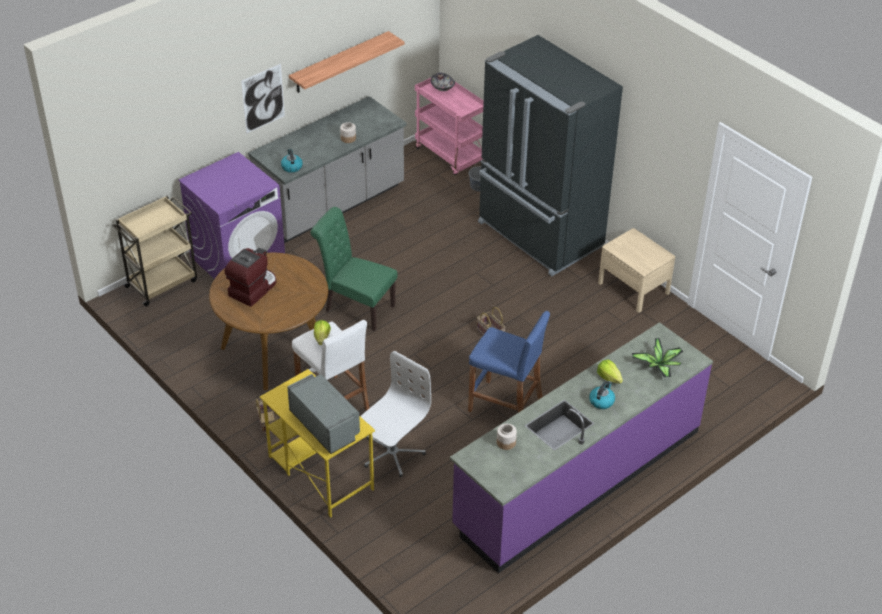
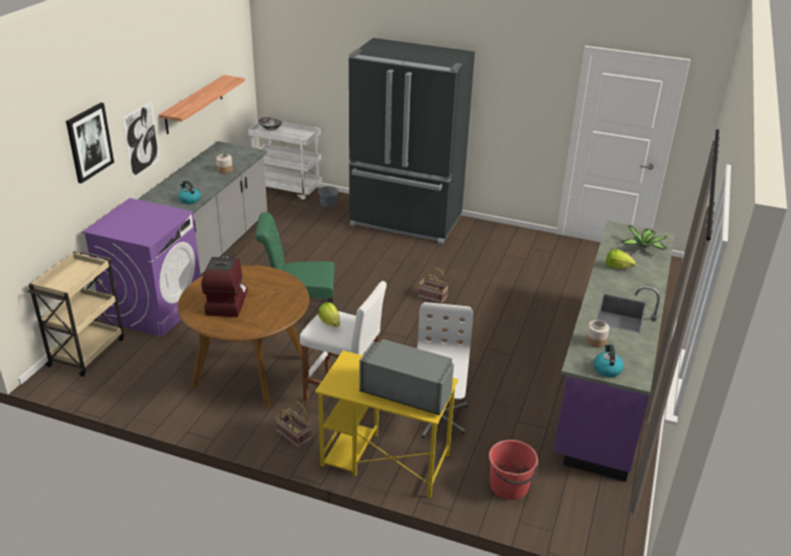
camera: 30 degrees left, 10 degrees down
pink cart [415,78,484,175] -> white cart [248,122,322,202]
blue stool [468,311,550,413] -> none
kettle [589,381,615,409] -> kettle moved to [594,345,624,377]
beige nightstand [598,228,675,313] -> none
none -> picture [66,103,114,184]
none -> red bucket [489,440,539,500]

